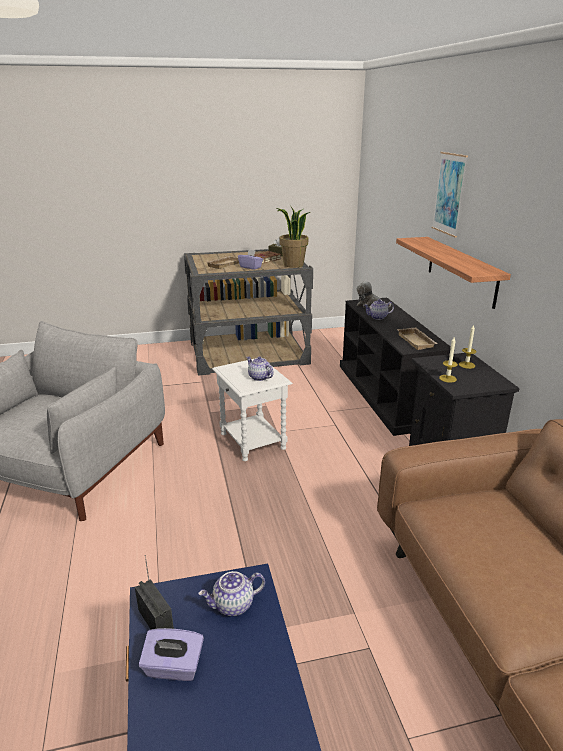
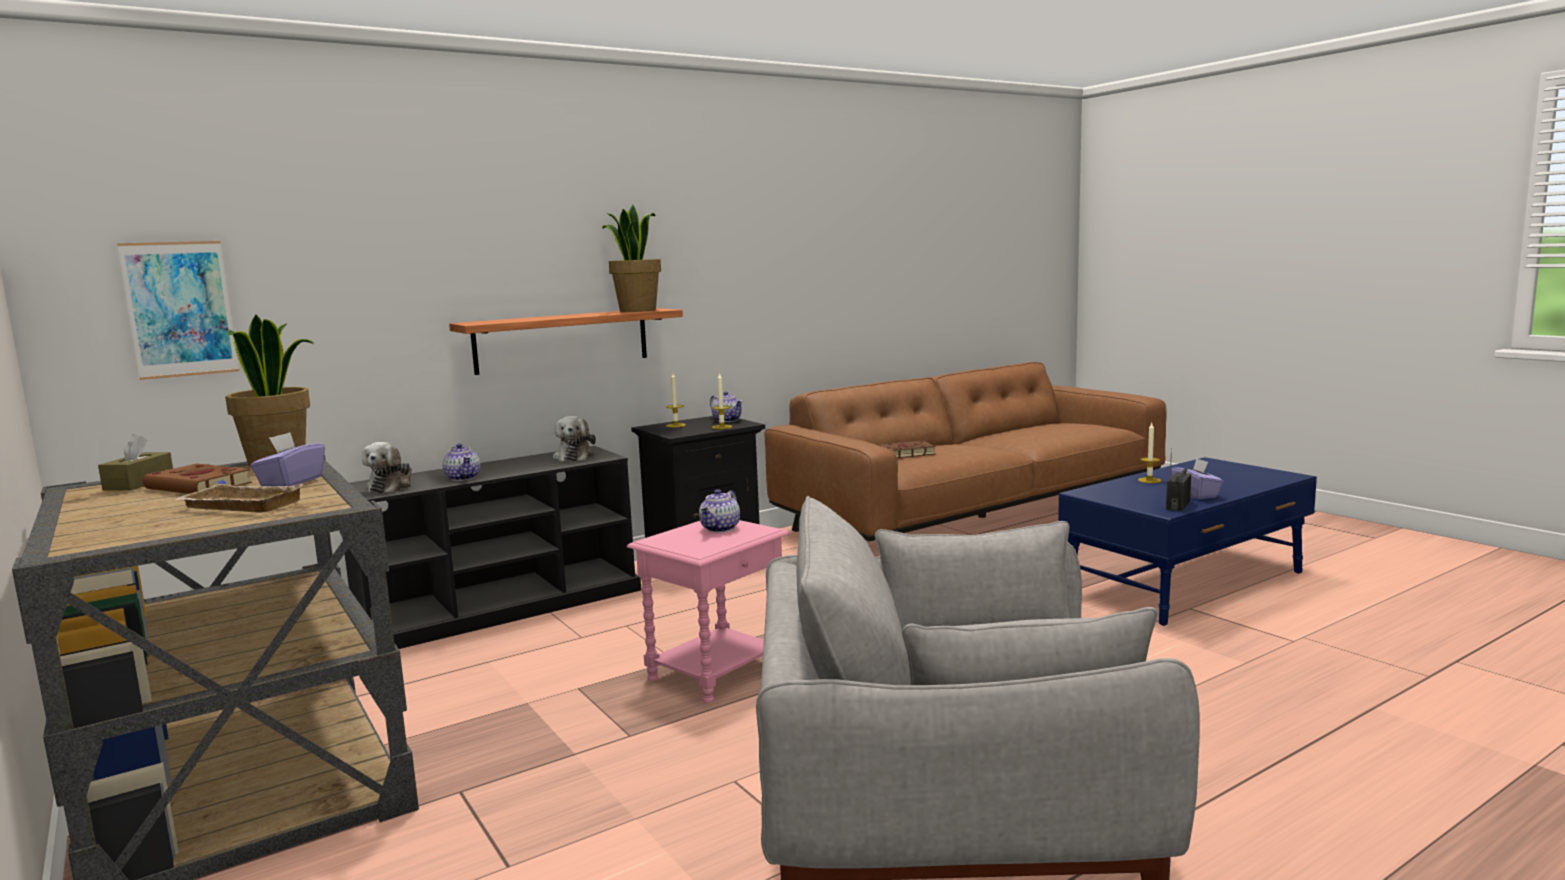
camera: 110 degrees left, 15 degrees down
teapot [198,571,265,616] -> teapot moved to [710,391,743,422]
white side table [212,359,293,461] -> pink side table [627,520,790,703]
beige tray [397,327,438,350] -> plush toy [553,416,596,462]
picture [432,152,468,238] -> picture moved to [117,241,239,380]
none -> potted plant [602,205,661,312]
none -> brown book [878,441,936,458]
none -> candle [1138,423,1161,483]

